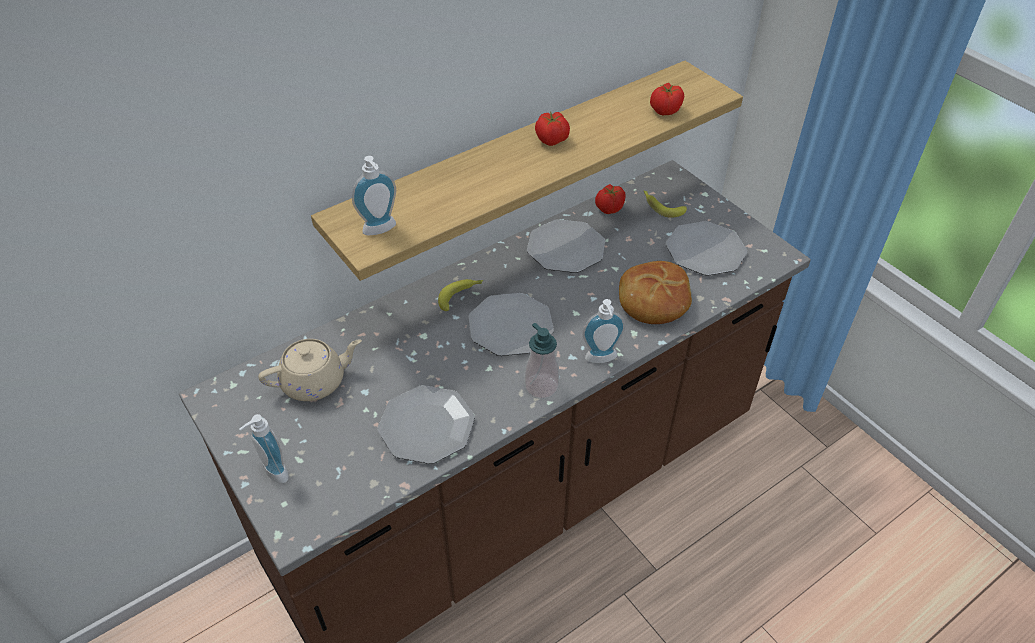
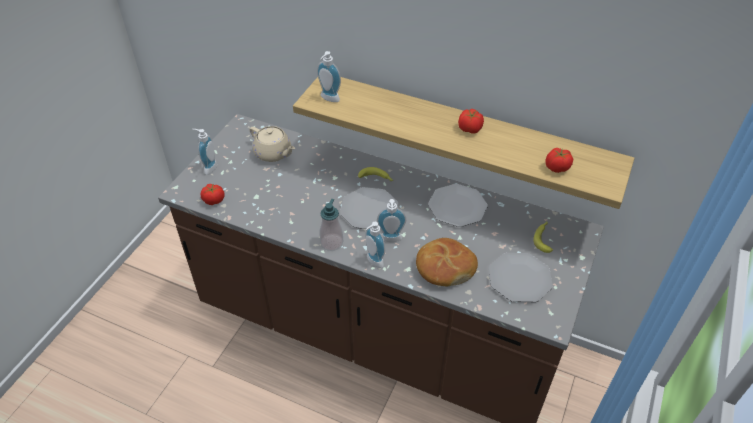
camera: 60 degrees right, 0 degrees up
plate [377,385,475,464] -> none
tomato [595,184,626,214] -> tomato moved to [201,184,225,205]
none -> soap dispenser [377,199,406,242]

